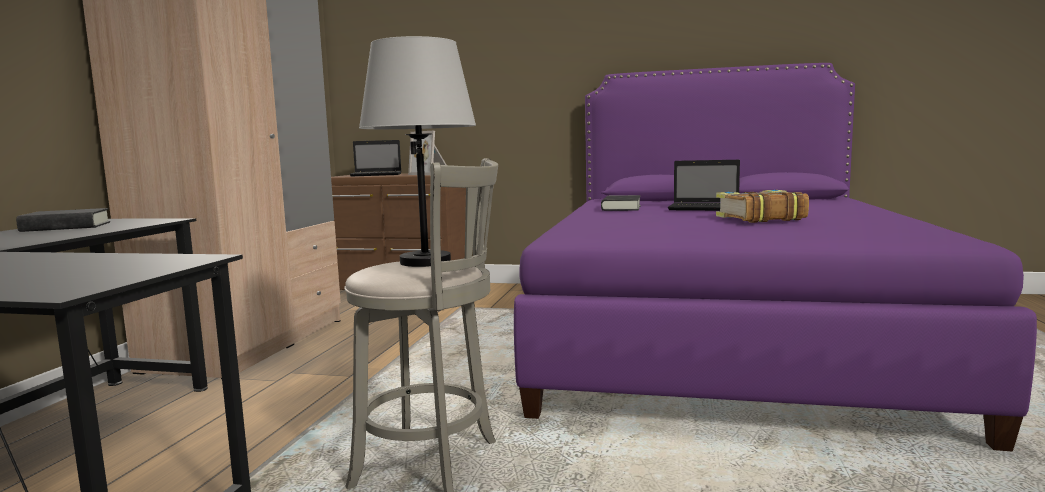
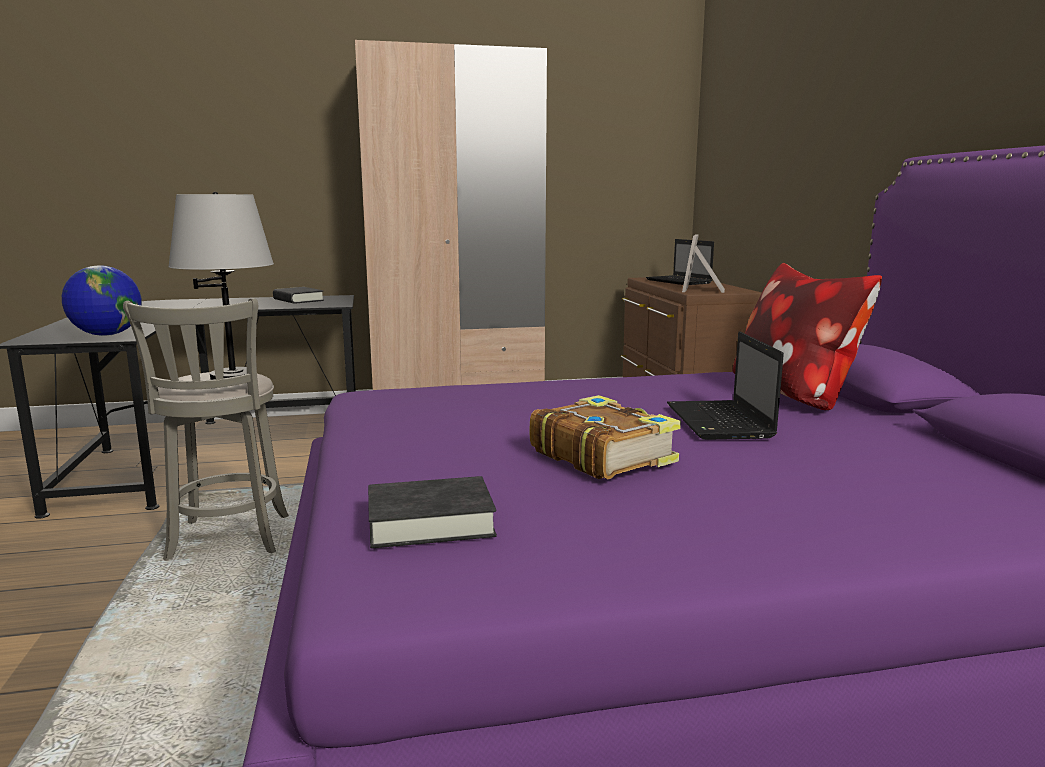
camera: 65 degrees right, 5 degrees up
black book [601,195,641,211] -> black book moved to [368,476,497,548]
none -> globe [62,266,142,336]
none -> pillow [733,263,882,410]

